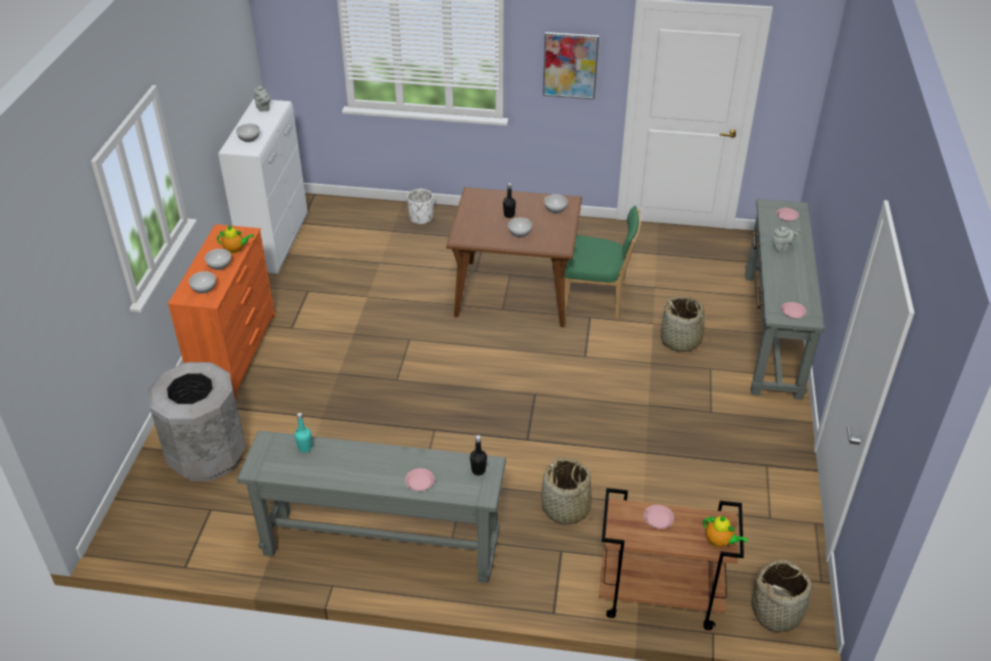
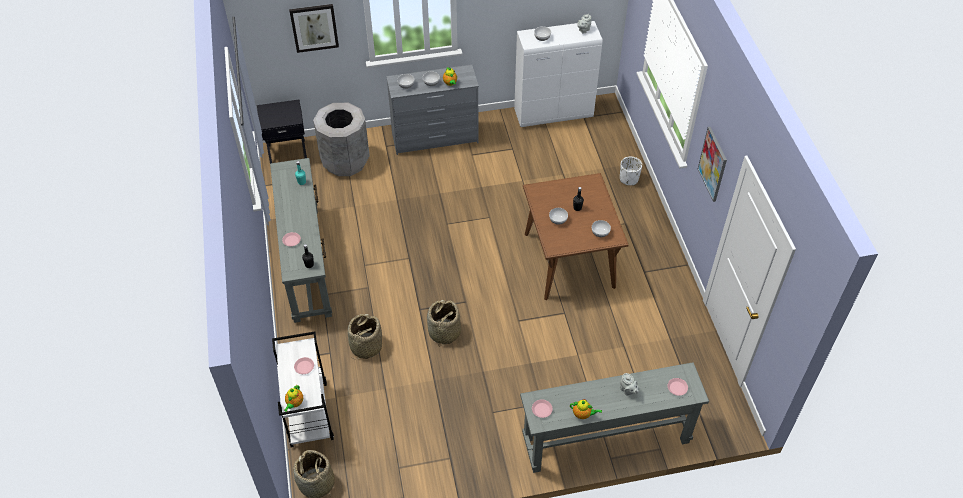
camera: 70 degrees right, 10 degrees up
orange dresser [168,224,275,399] -> grey dresser [386,65,479,155]
green chair [564,206,641,319] -> none
brown cart [599,488,744,630] -> white cart [272,331,334,448]
basket [658,296,708,352] -> basket moved to [427,300,461,346]
none -> black nightstand [257,100,307,163]
none -> picture [289,4,339,53]
none -> teapot [570,399,602,419]

